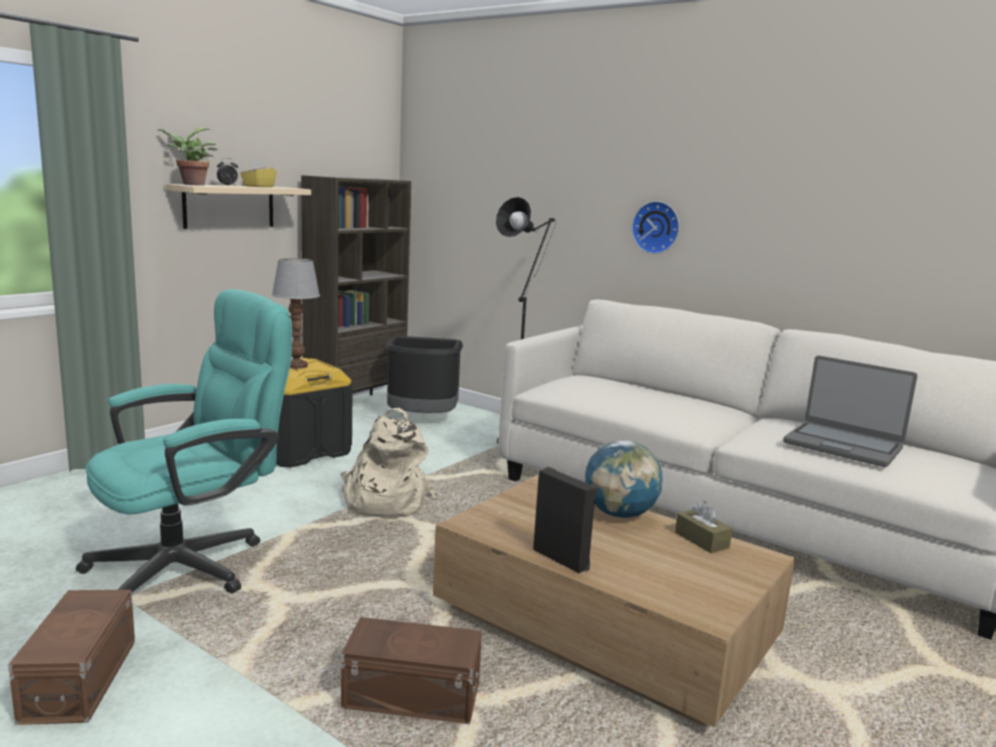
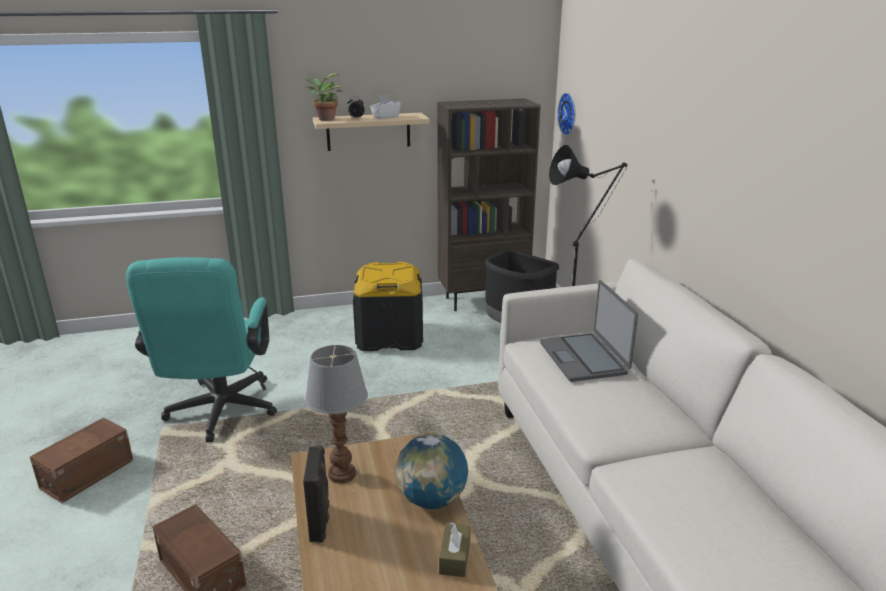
camera: 40 degrees right, 10 degrees up
turquoise office chair [76,289,292,593] -> turquoise office chair turned 90 degrees clockwise [126,257,277,442]
yellow tissue box [240,160,277,187] -> white tissue box [370,95,401,119]
table lamp [272,258,320,369] -> table lamp moved to [305,345,368,484]
beige backpack [341,408,437,518] -> none
wall clock [631,201,680,254] -> wall clock moved to [557,93,575,135]
laptop [783,356,917,467] -> laptop moved to [540,280,638,382]

